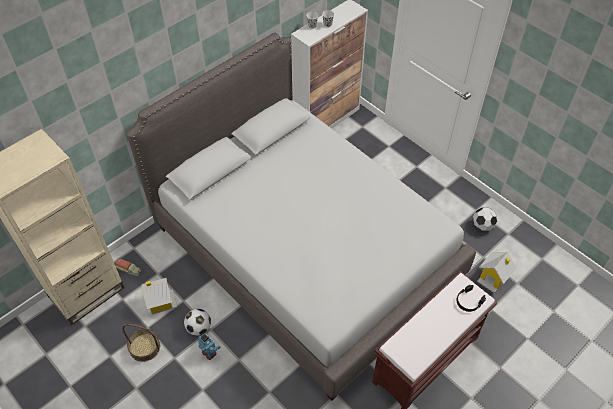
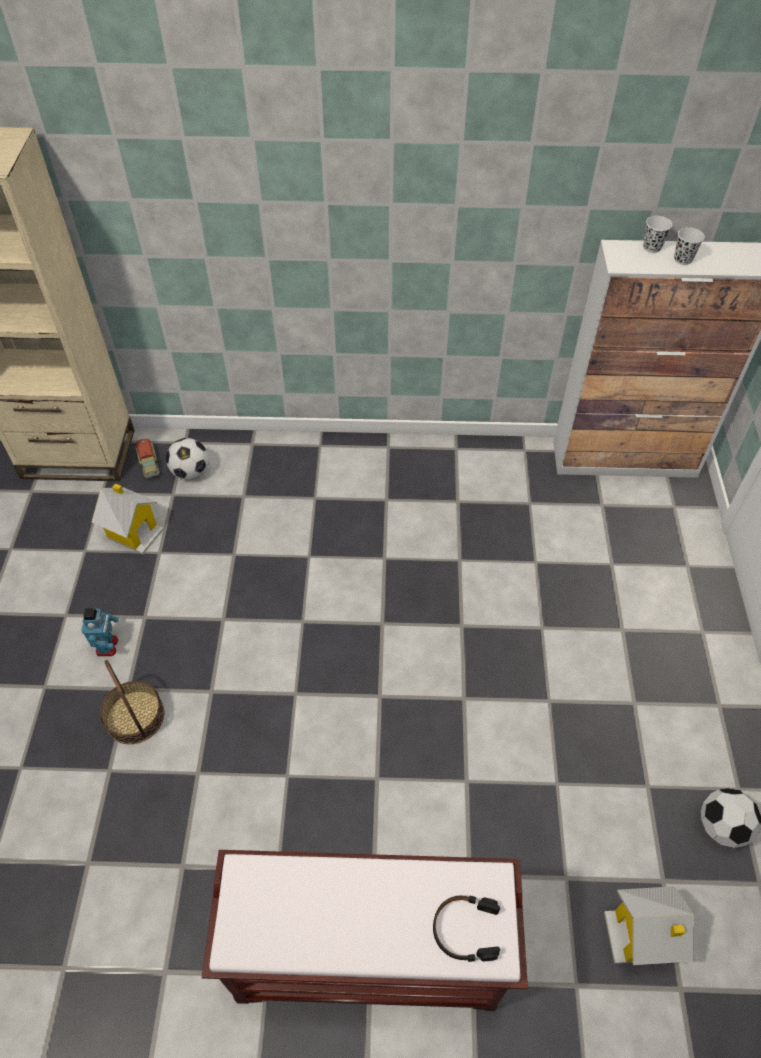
camera: 45 degrees right, 0 degrees up
basket [122,324,160,362] -> basket moved to [100,660,164,744]
grey bed [127,33,476,401] -> none
football [184,309,211,336] -> football moved to [166,438,209,480]

